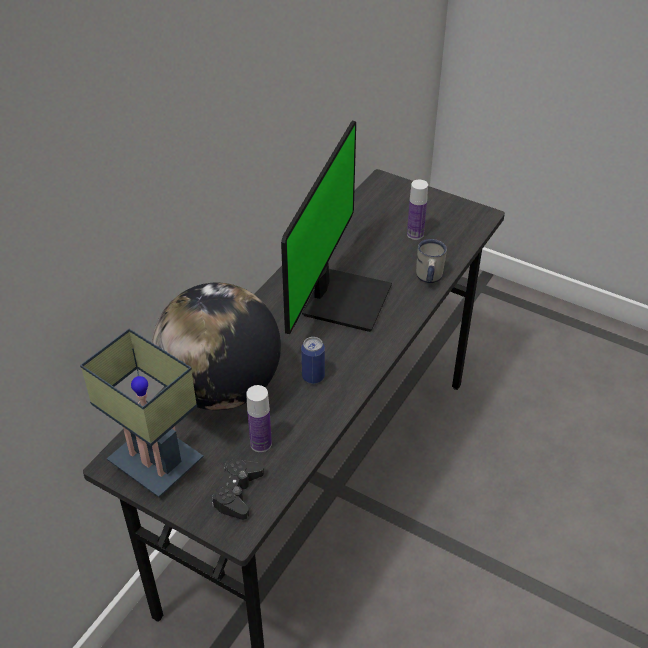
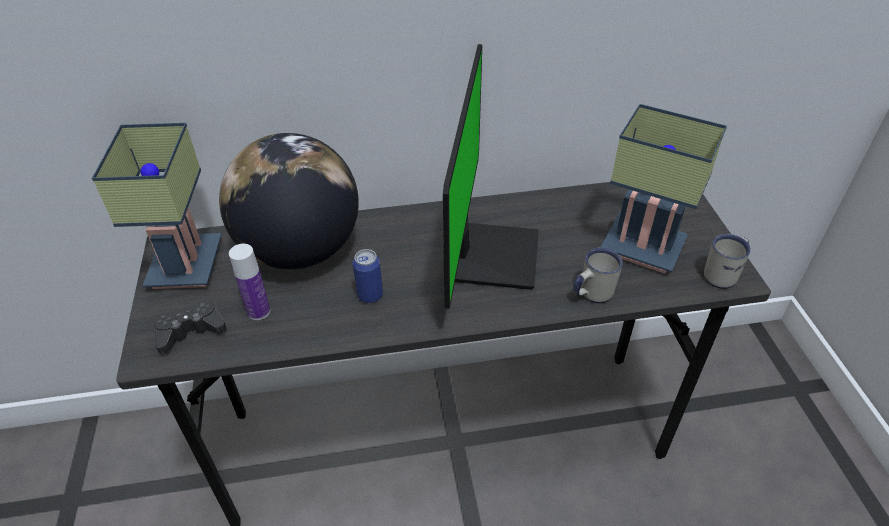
camera: 50 degrees right, 0 degrees up
monitor [281,121,392,334] -> monitor turned 60 degrees counterclockwise [443,44,539,309]
bottle [407,180,428,240] -> table lamp [600,104,727,274]
none -> white mug [703,234,751,289]

